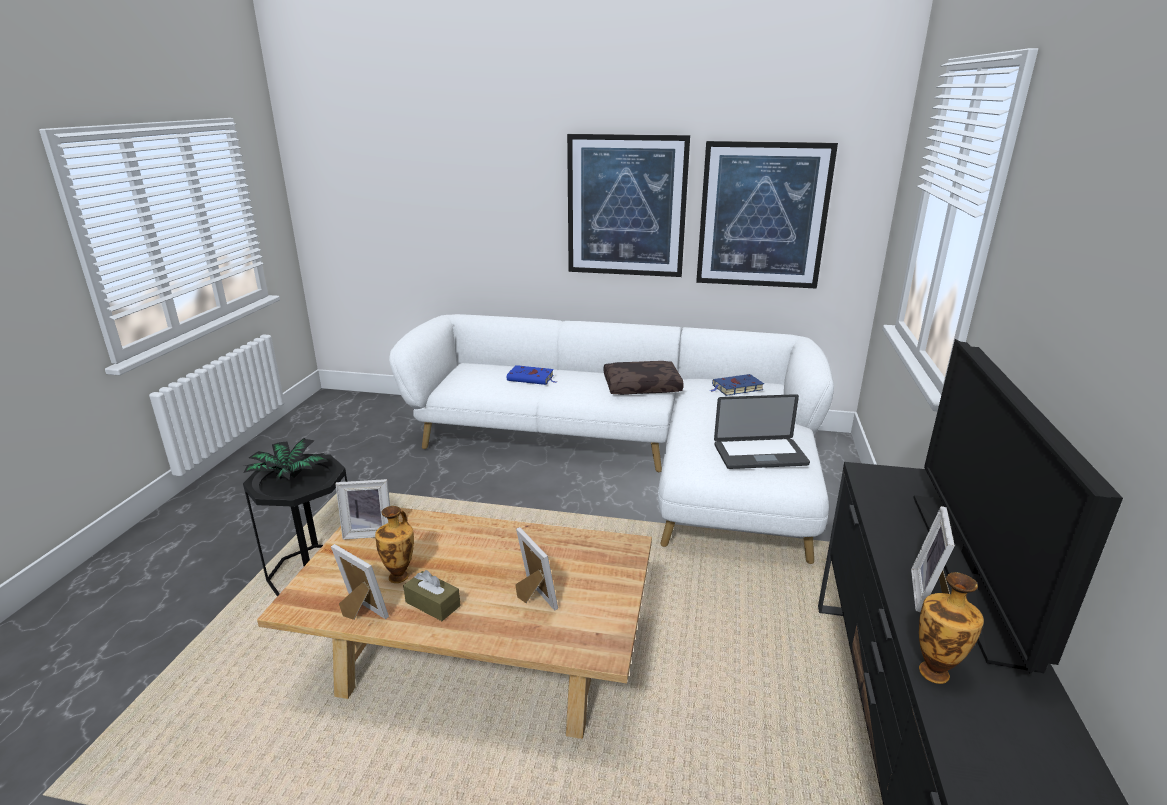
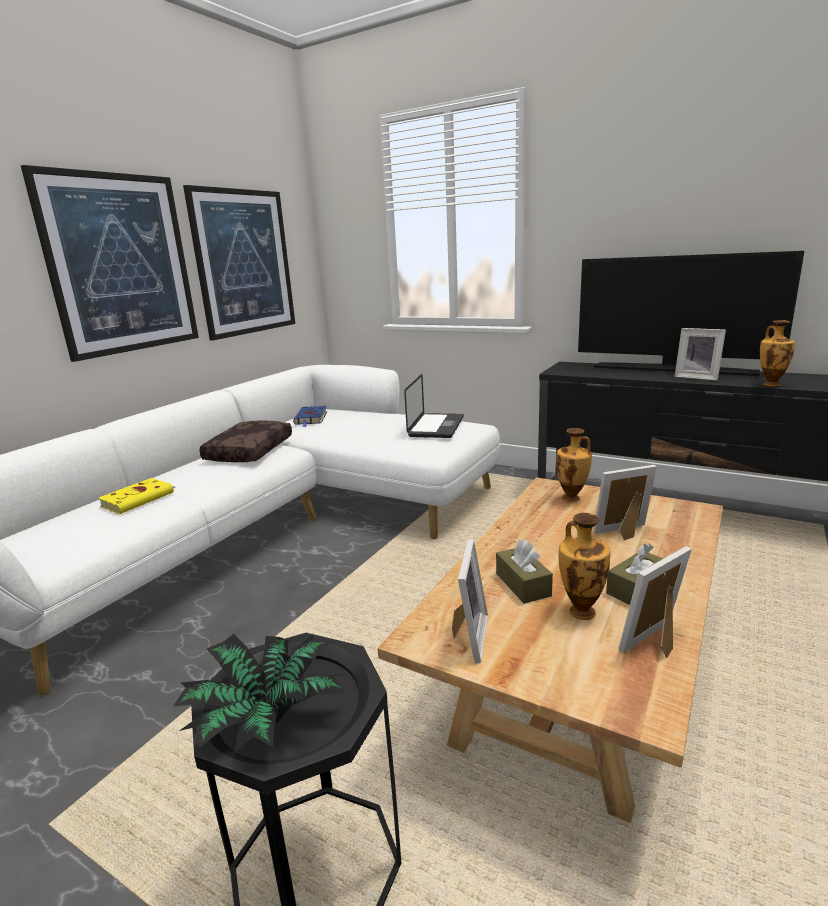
camera: 70 degrees left, 5 degrees down
blue book [507,365,556,385] -> yellow book [98,478,175,514]
none -> brown tissue box [496,539,553,604]
none -> vase [556,428,592,502]

